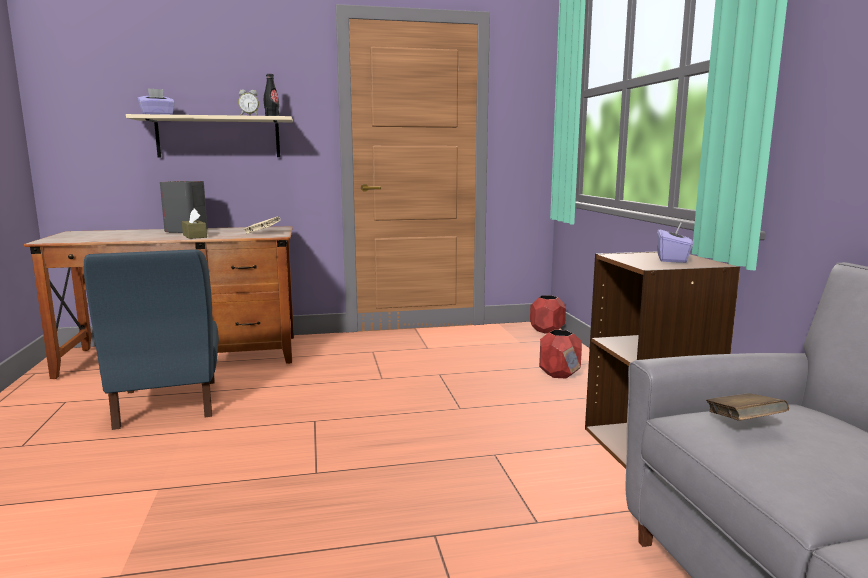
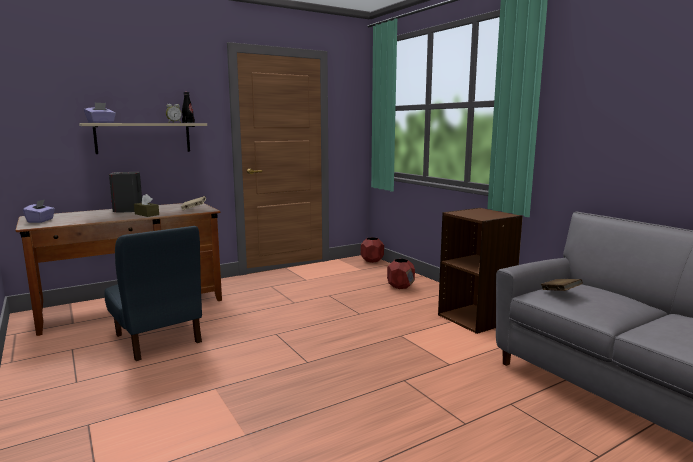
camera: 20 degrees left, 0 degrees up
purple tissue box [657,222,693,263] -> purple tissue box moved to [23,199,55,223]

